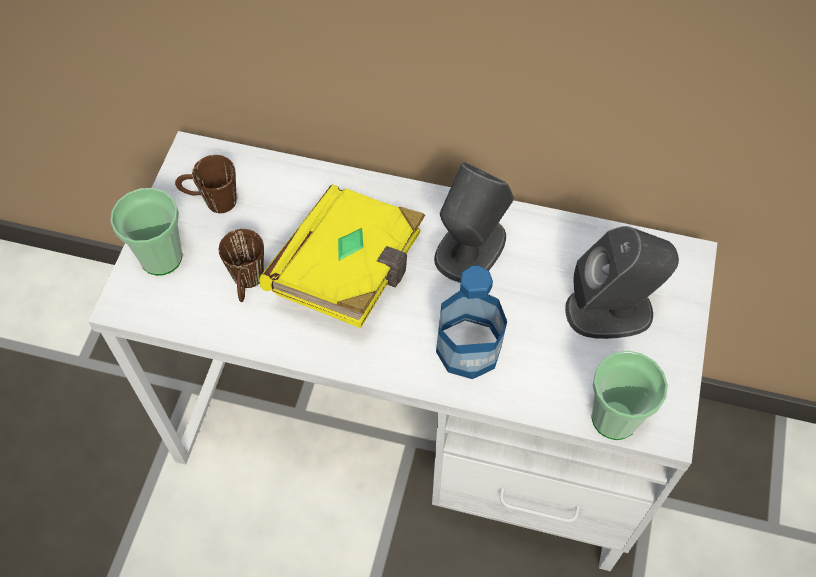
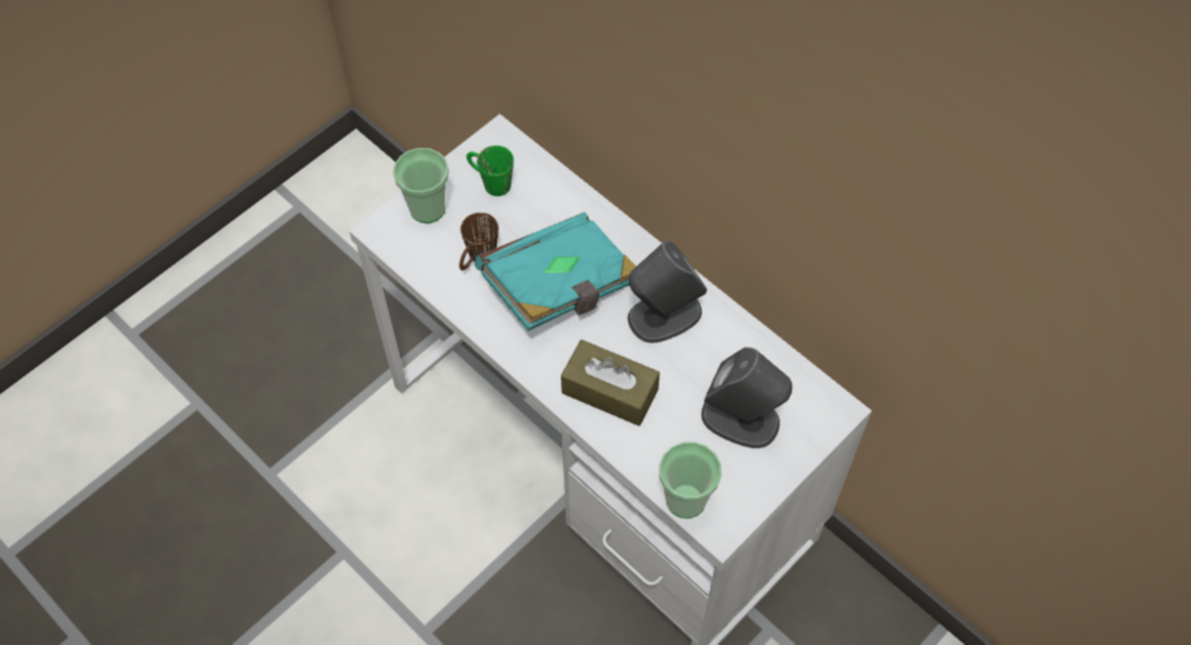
camera: 30 degrees right, 0 degrees up
brown mug [175,155,237,213] -> green mug [466,145,514,196]
yellow book [259,184,425,328] -> turquoise book [475,212,636,331]
bottle [436,265,507,379] -> brown tissue box [561,340,660,426]

